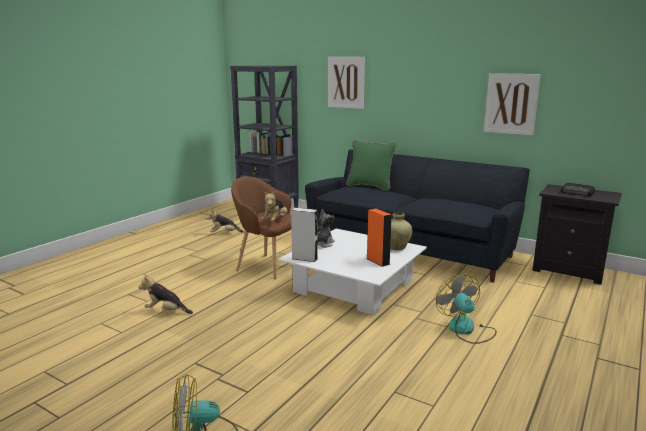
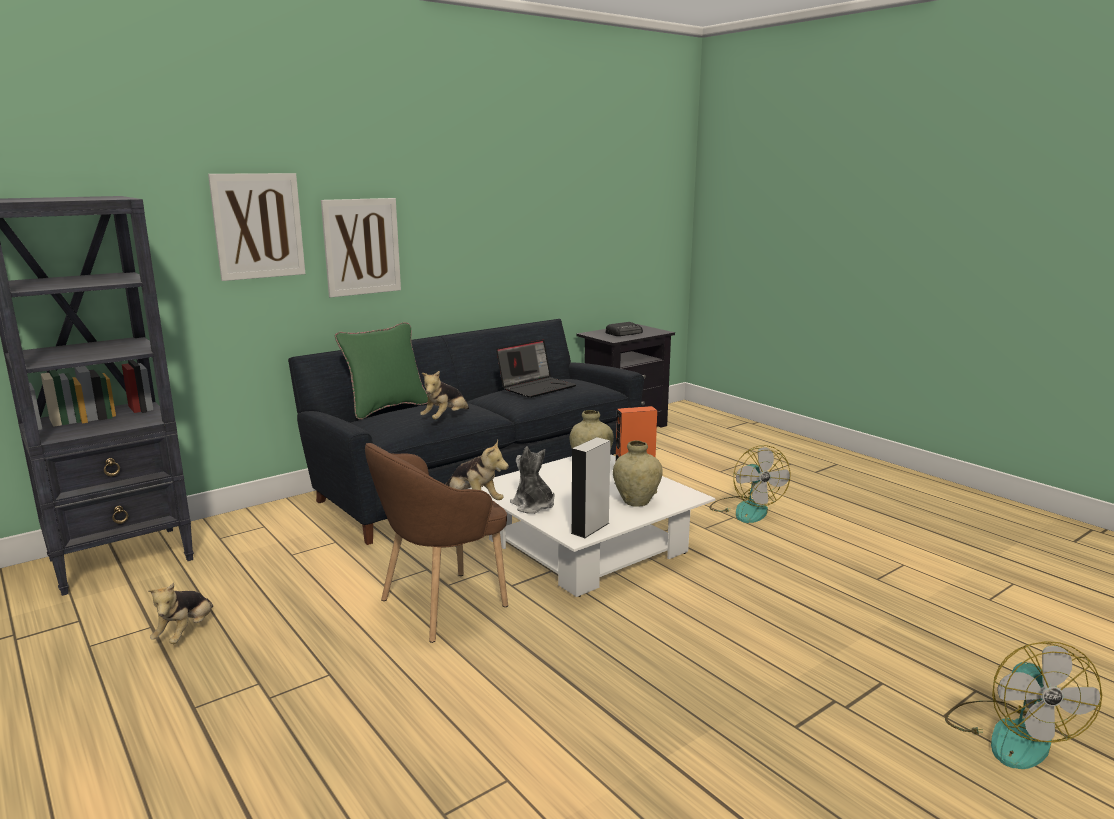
camera: 70 degrees left, 0 degrees up
plush toy [138,274,193,314] -> plush toy moved to [420,371,469,420]
fan [436,275,497,344] -> fan turned 105 degrees counterclockwise [709,445,790,523]
picture [484,73,541,135] -> picture moved to [321,198,401,298]
none -> laptop [496,340,576,398]
none -> beige vase [613,440,663,507]

